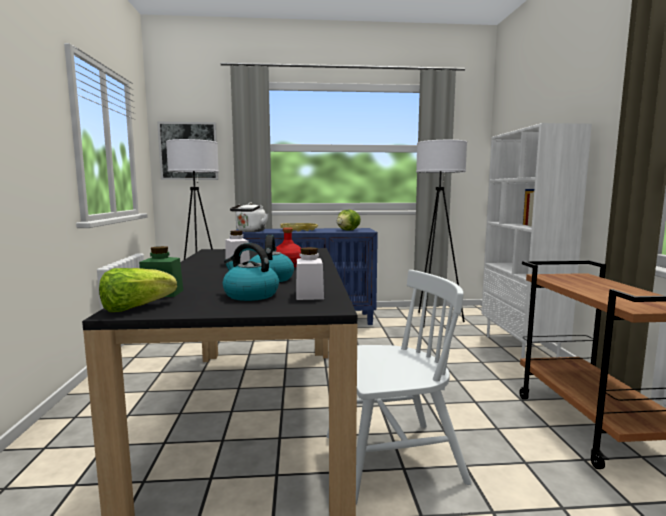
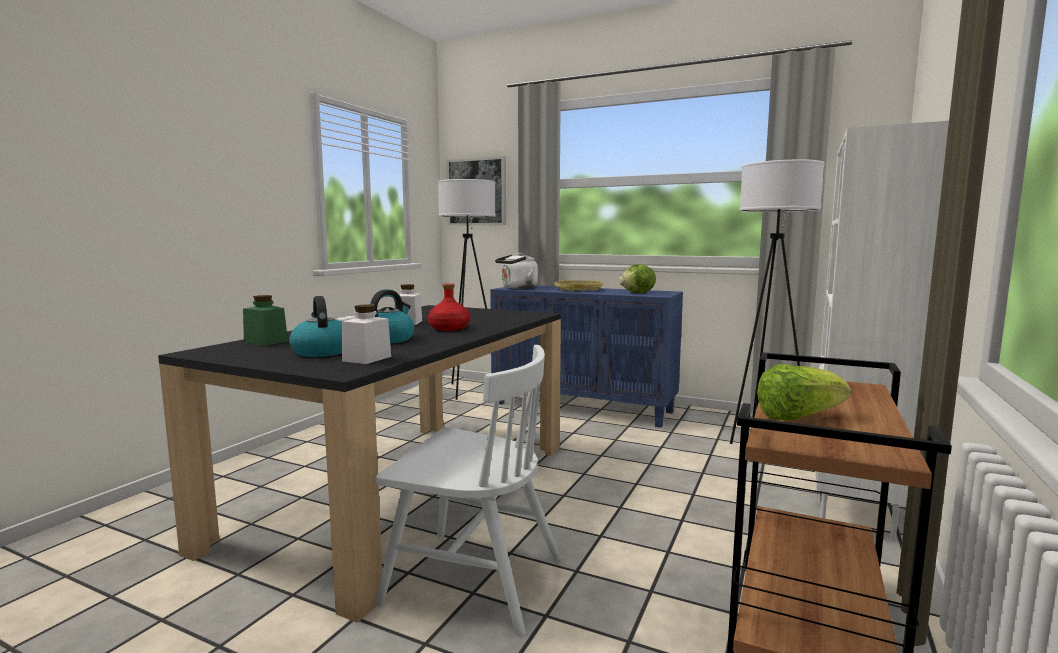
camera: 30 degrees right, 0 degrees up
lettuce [99,268,177,312] -> lettuce moved to [757,364,851,421]

